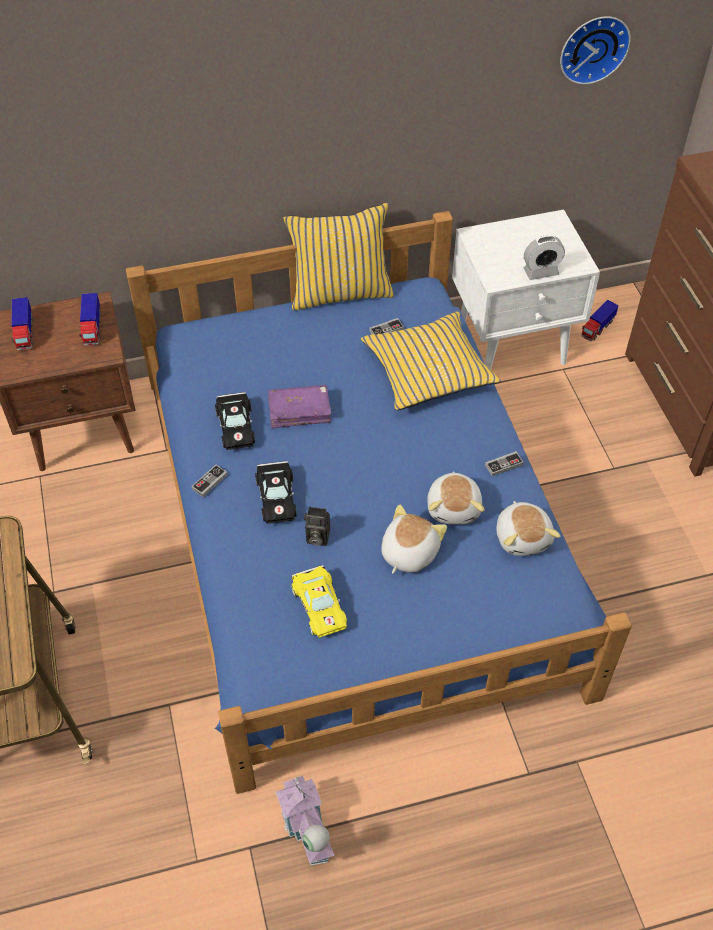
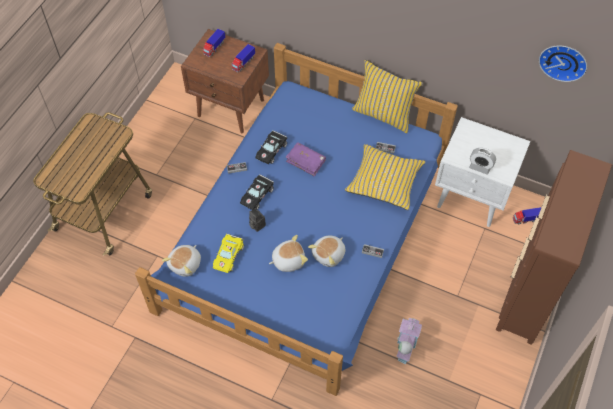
camera: 40 degrees right, 5 degrees up
toy house [276,776,335,866] -> toy house moved to [396,318,422,365]
plush toy [496,501,561,556] -> plush toy moved to [162,245,201,277]

